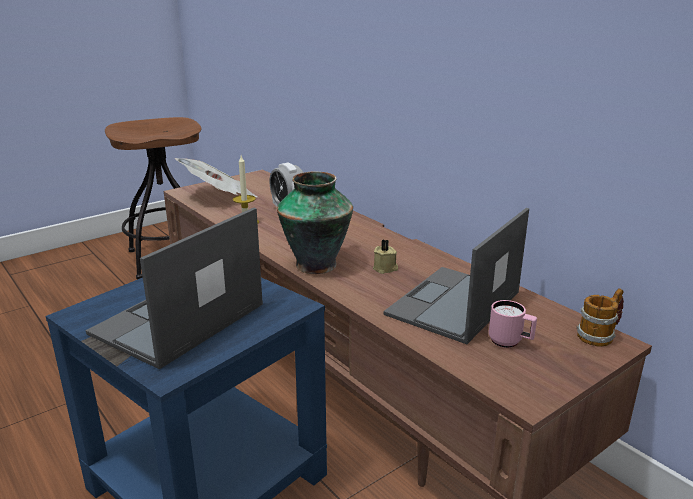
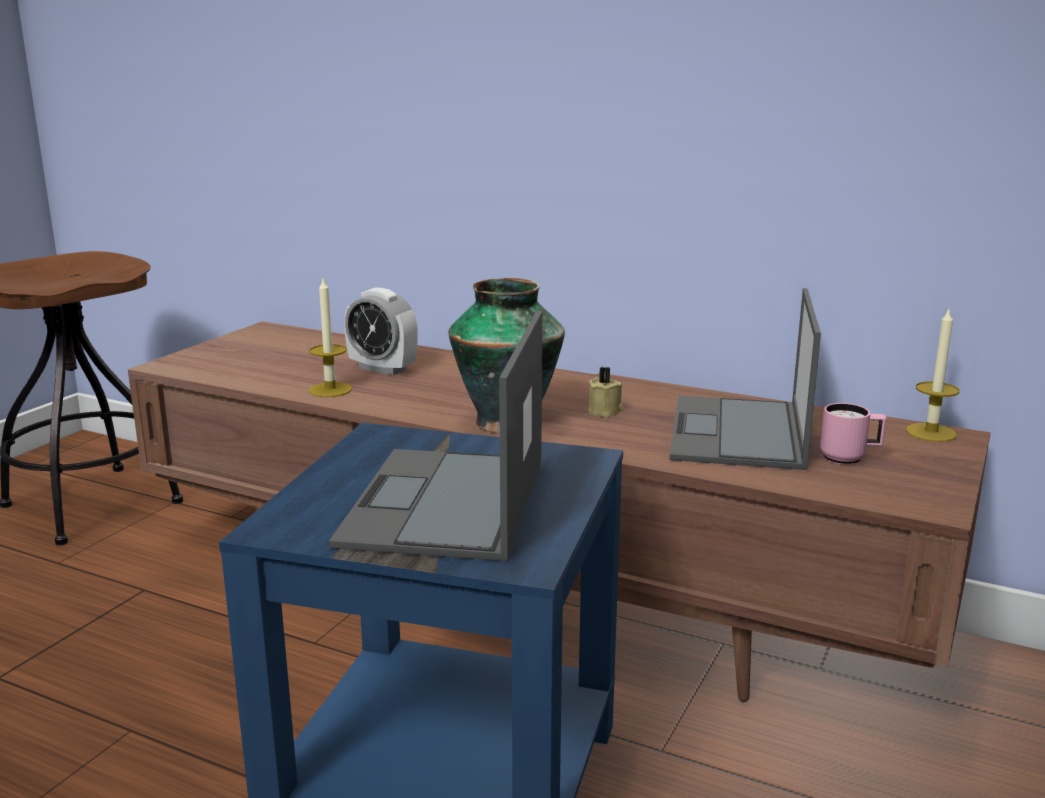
camera: 25 degrees left, 5 degrees down
newspaper [175,158,257,197] -> none
mug [577,288,624,347] -> candle [906,307,960,442]

